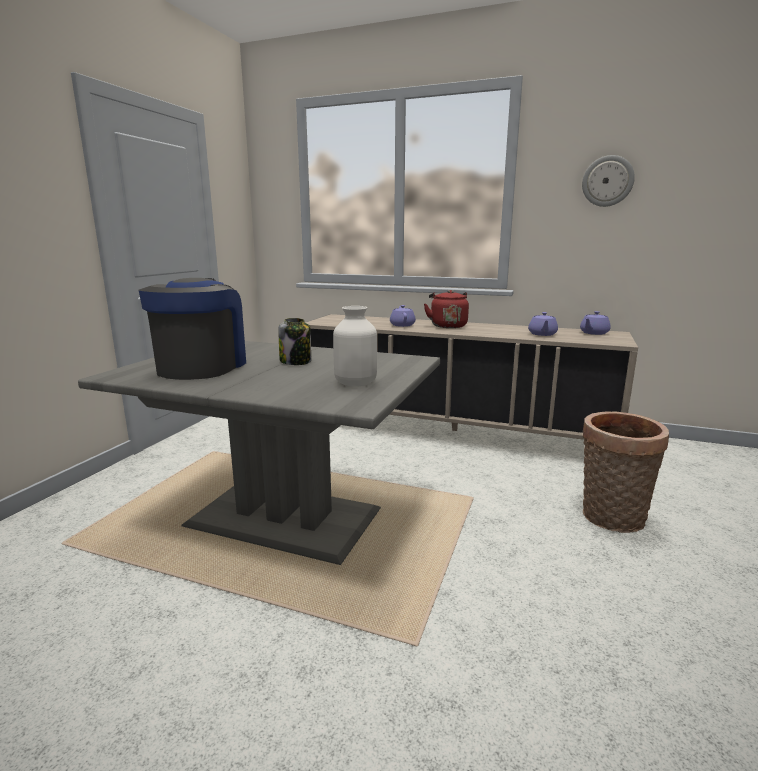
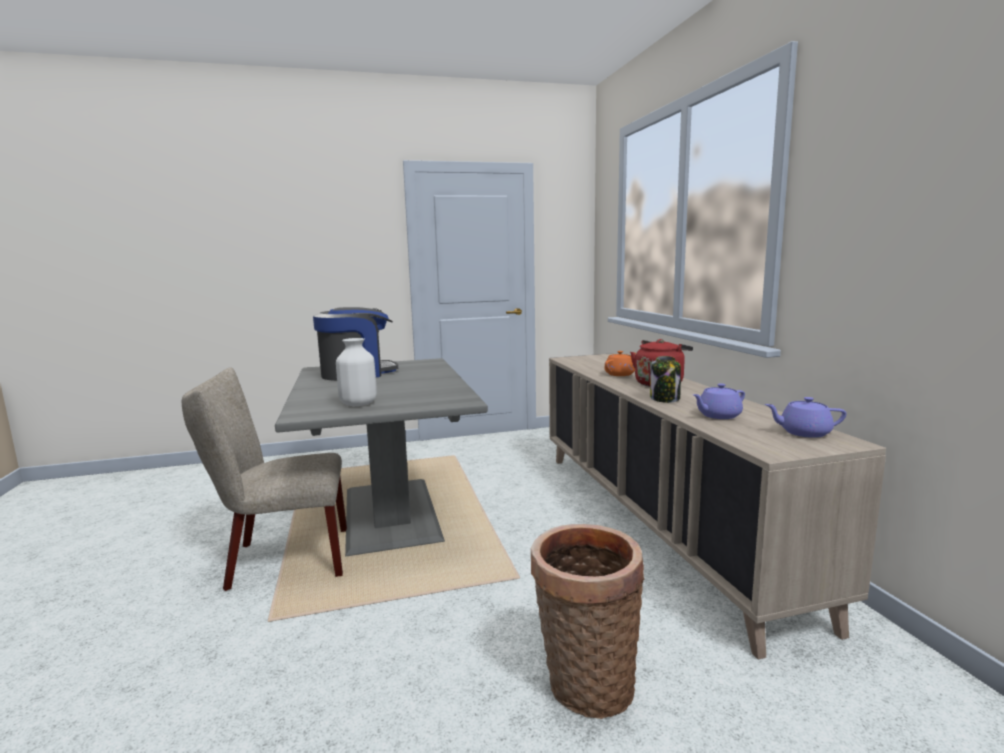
camera: 55 degrees right, 5 degrees down
jar [278,318,311,365] -> jar moved to [650,356,681,403]
purple teapot [390,305,416,327] -> orange teapot [604,351,636,376]
wall clock [582,155,635,207] -> none
none -> beige chair [182,367,347,591]

